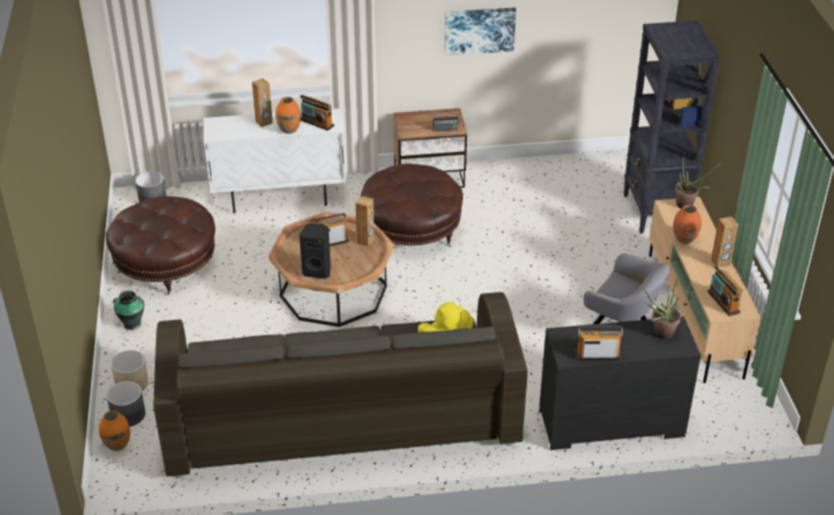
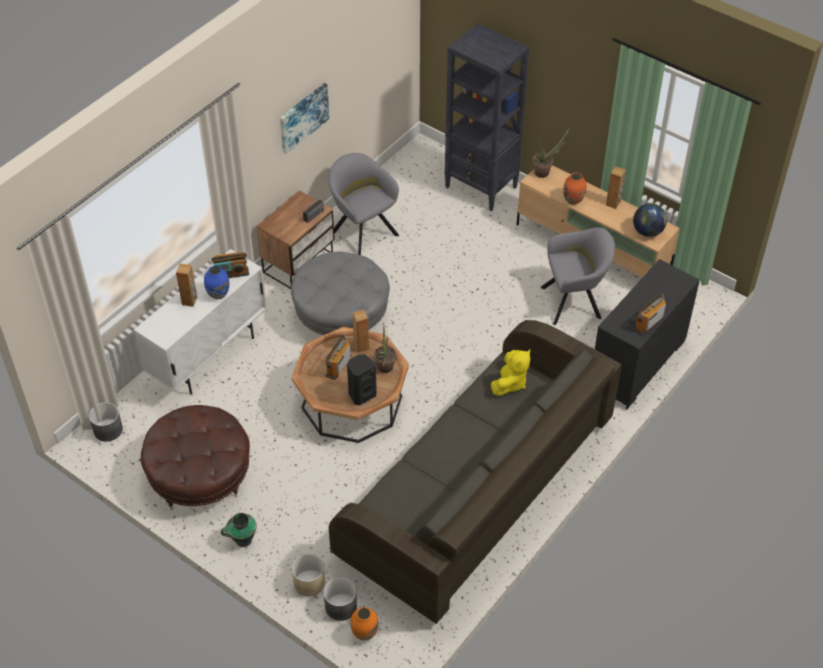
camera: 45 degrees left, 10 degrees up
orange vase [276,97,301,134] -> blue vase [204,266,230,299]
brown ottoman [360,164,463,246] -> grey ottoman [291,251,390,335]
potted plant [645,274,681,339] -> potted plant moved to [374,323,397,373]
radio [707,266,743,316] -> globe [633,203,667,237]
none -> grey armchair [328,153,399,255]

